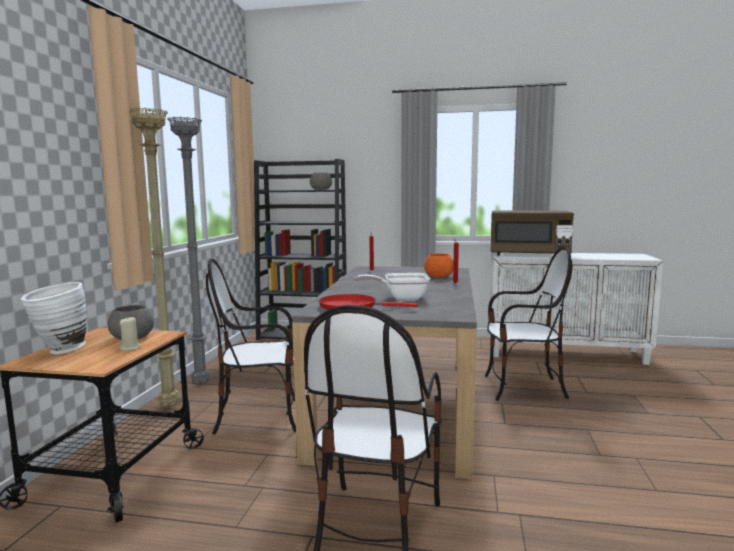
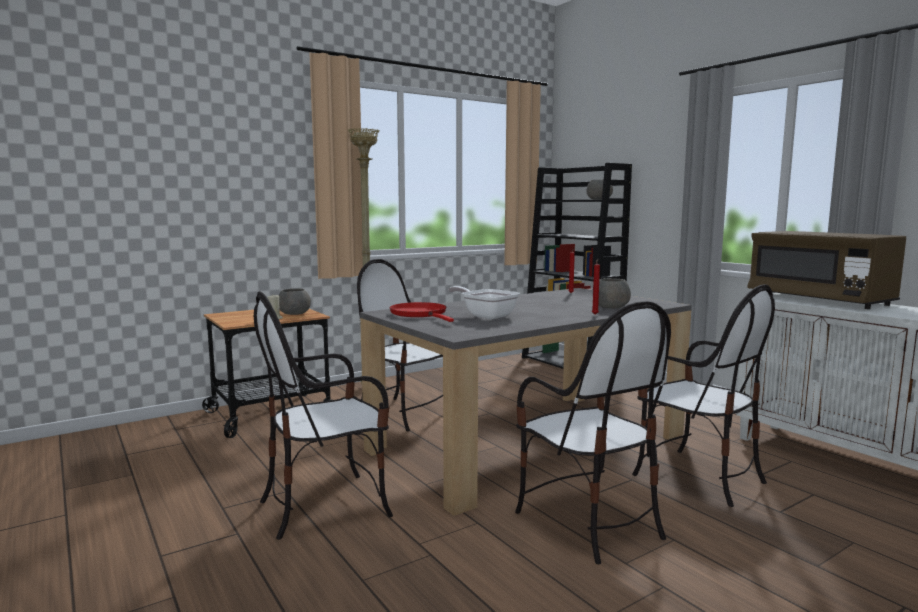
camera: 45 degrees right, 0 degrees up
white vase [21,282,87,354] -> none
grey floor lamp [167,117,210,385] -> none
orange bowl [424,253,454,278] -> grey bowl [598,278,631,308]
none -> chair [515,301,671,564]

